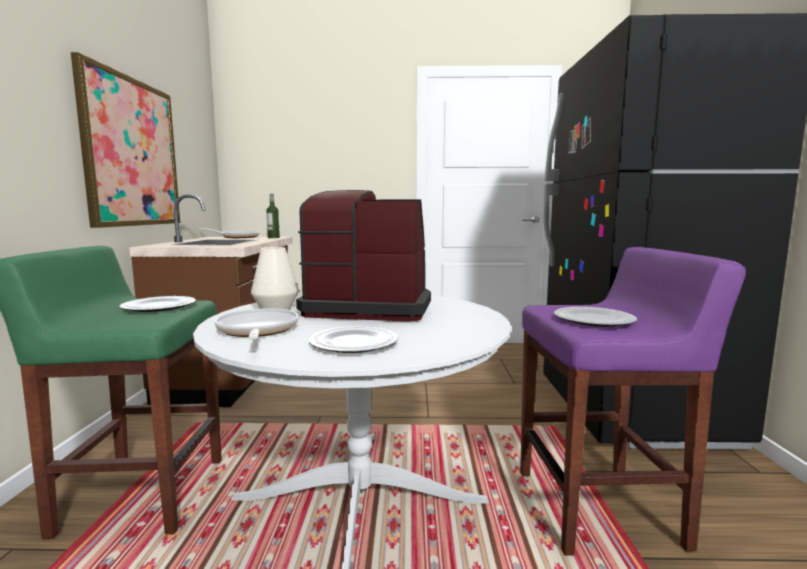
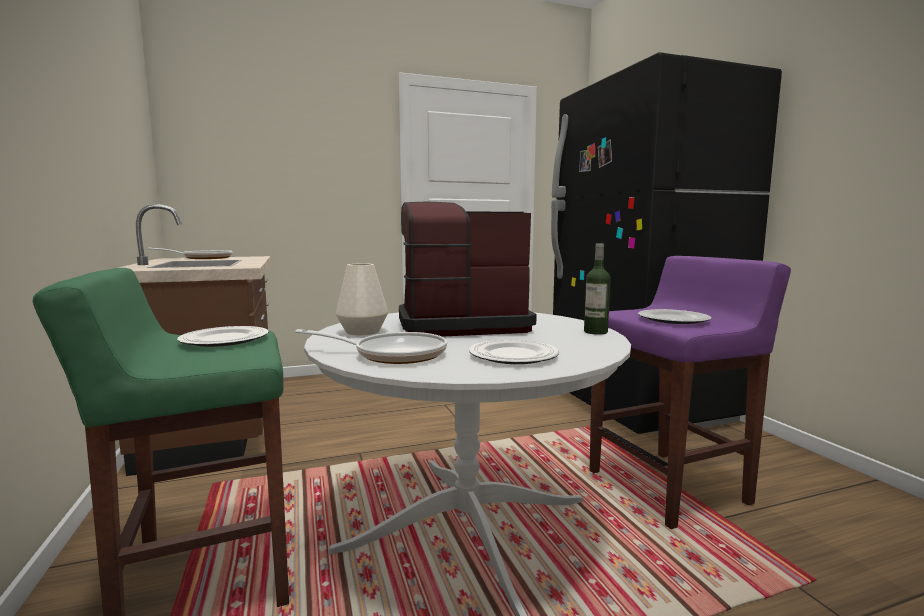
camera: 20 degrees left, 0 degrees up
picture [71,52,180,228] -> none
frying pan [215,308,299,340] -> frying pan turned 135 degrees clockwise [295,329,447,364]
bottle [266,193,280,238] -> bottle moved to [584,243,611,335]

